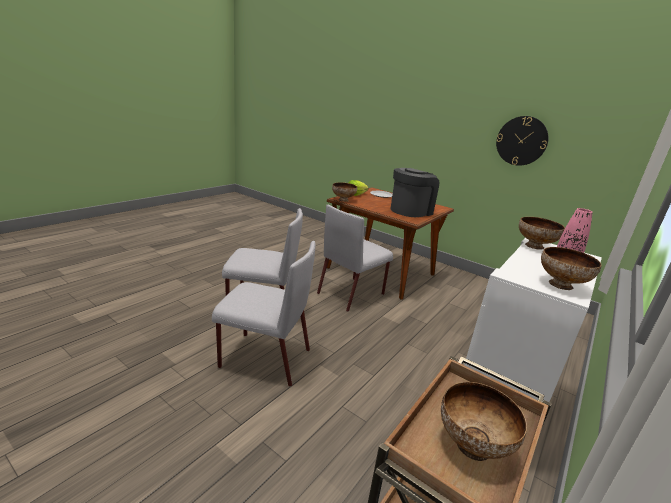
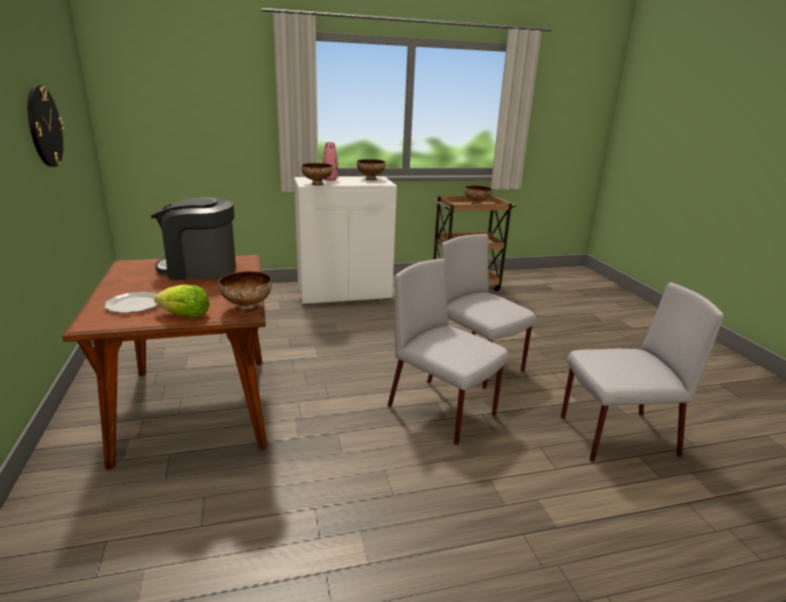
camera: 140 degrees left, 0 degrees up
grey chair [317,205,393,312] -> grey chair moved to [561,282,724,462]

